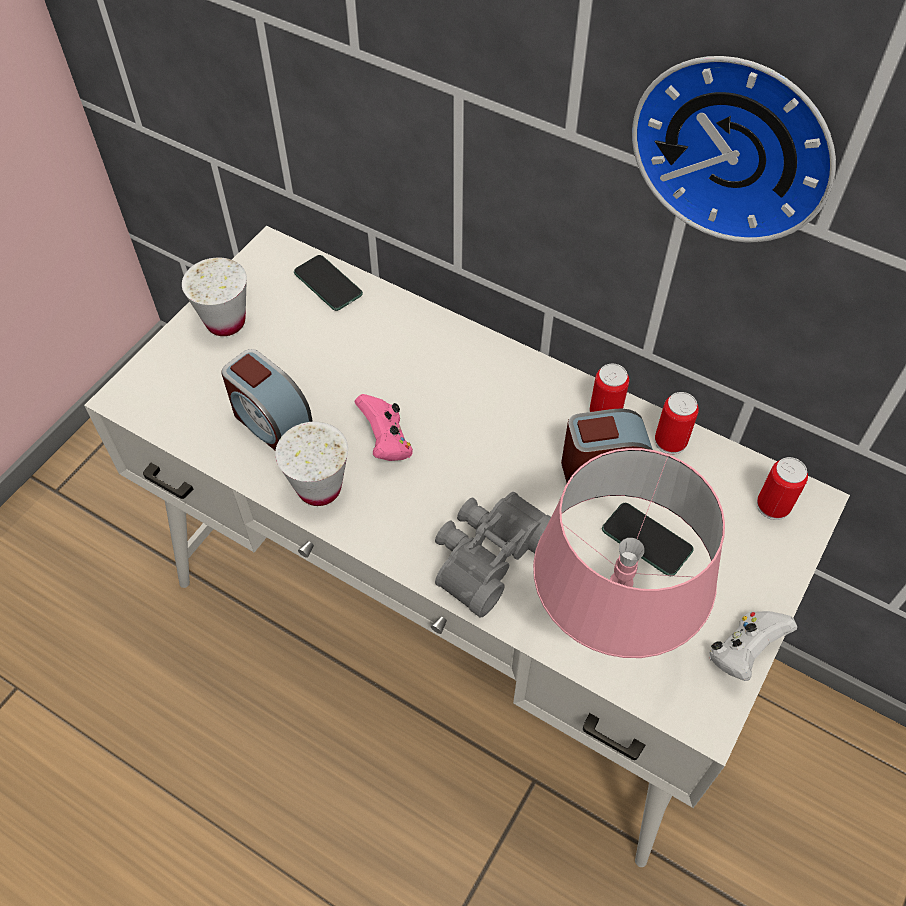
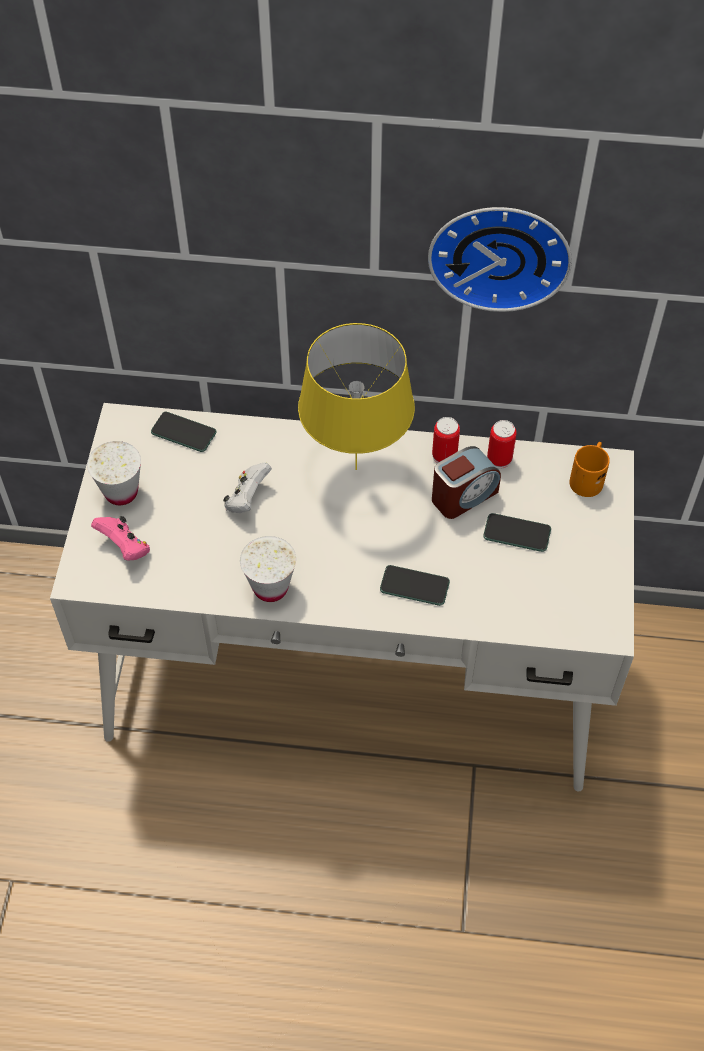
camera: 25 degrees left, 0 degrees up
alarm clock [222,349,313,451] -> none
pink game controller [354,394,413,461] -> pink game controller moved to [91,516,150,561]
grey binoculars [435,492,551,618] -> phone [380,565,450,606]
pink table lamp [533,448,725,658] -> none
white game controller [709,611,797,681] -> white game controller moved to [223,462,272,513]
can [757,457,808,520] -> orange mug [569,442,610,497]
none -> yellow table lamp [298,323,415,470]

